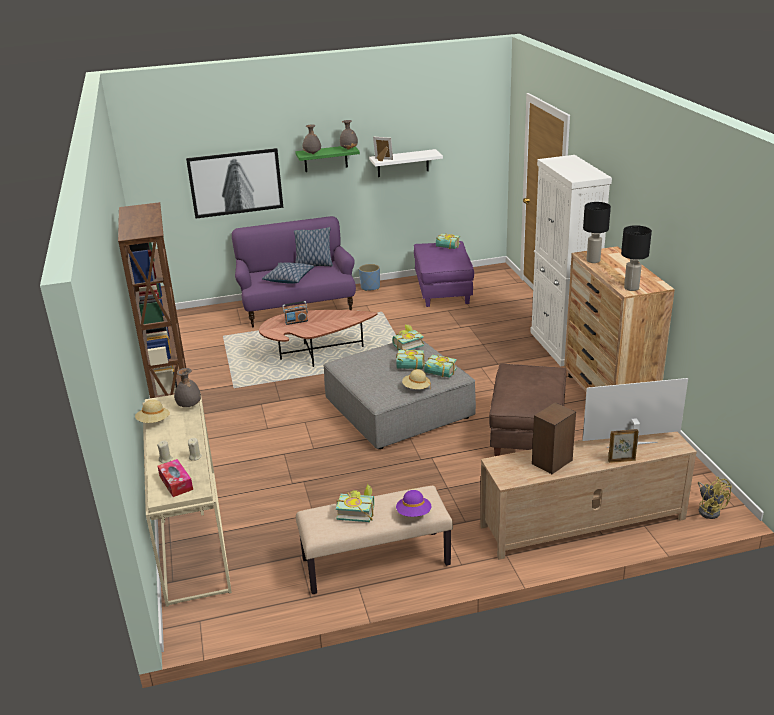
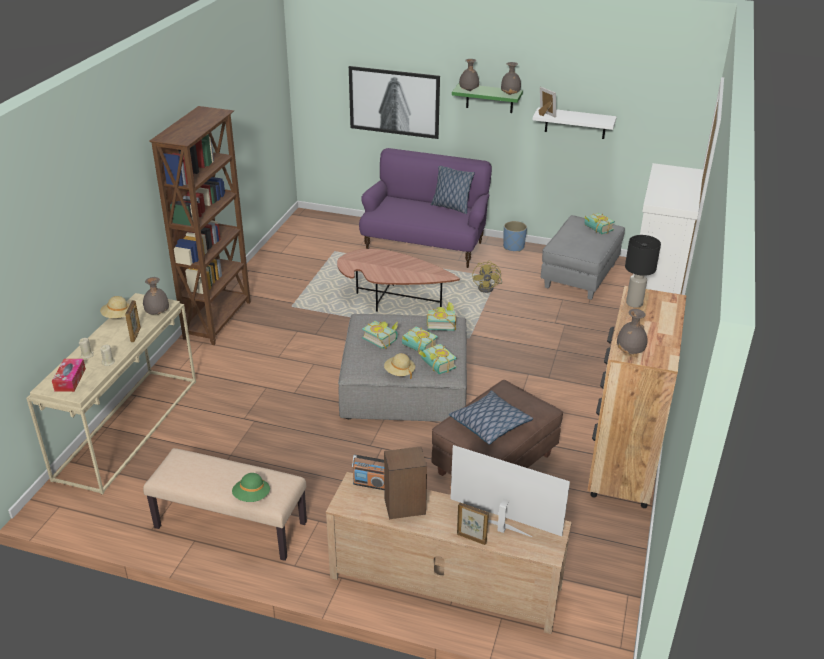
camera: 30 degrees right, 5 degrees up
pillow [262,262,314,284] -> pillow moved to [449,390,533,444]
radio [282,301,308,325] -> radio moved to [352,455,384,490]
book [336,484,374,522] -> book moved to [362,321,398,349]
purple hat [396,490,431,517] -> green hat [232,473,270,502]
purple ottoman [414,241,474,307] -> grey ottoman [541,215,625,300]
black table lamp [621,225,652,291] -> grey vase [616,309,648,355]
yellow fan [698,477,732,519] -> yellow fan moved to [472,260,502,293]
none -> picture frame [125,300,141,342]

